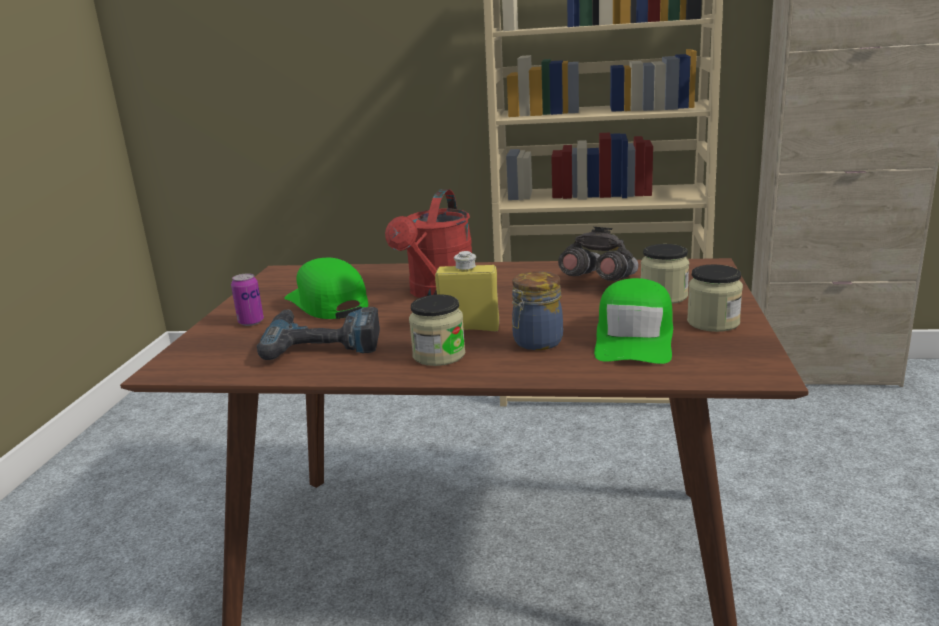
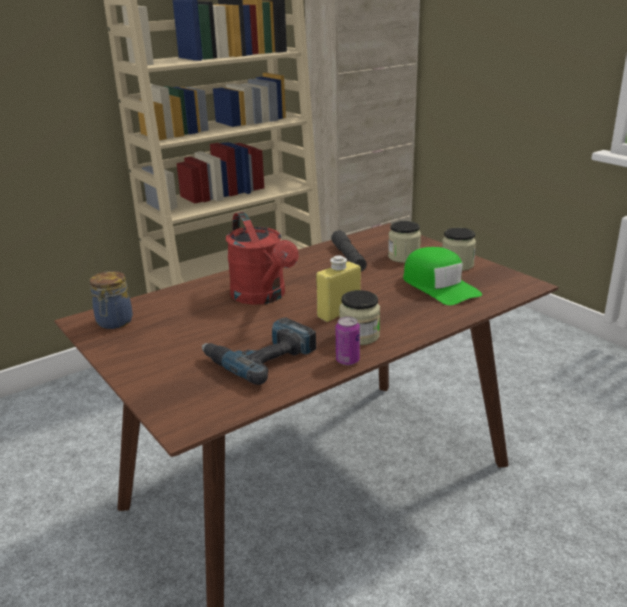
camera: 45 degrees left, 5 degrees up
can [231,273,264,326] -> can moved to [336,317,360,365]
green cap [284,257,368,319] -> none
jar [512,271,563,350] -> jar moved to [89,271,133,329]
grey binoculars [558,227,638,281] -> grey flashlight [331,230,367,271]

